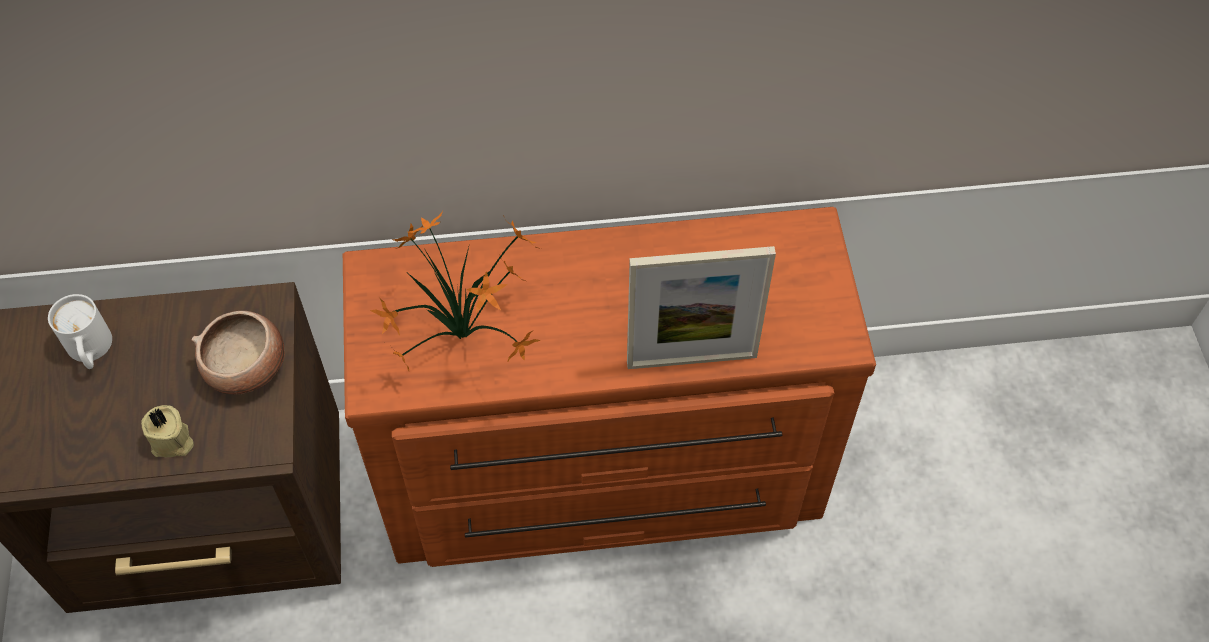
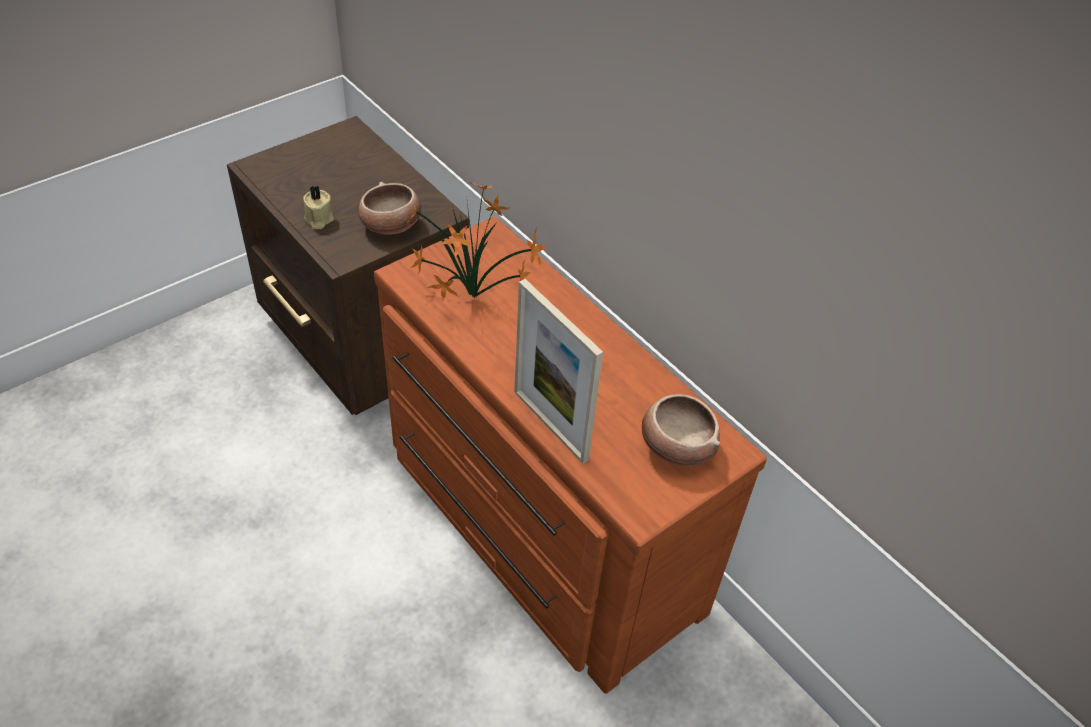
camera: 55 degrees right, 10 degrees down
white mug [48,294,112,369] -> none
none -> bowl [642,394,720,467]

